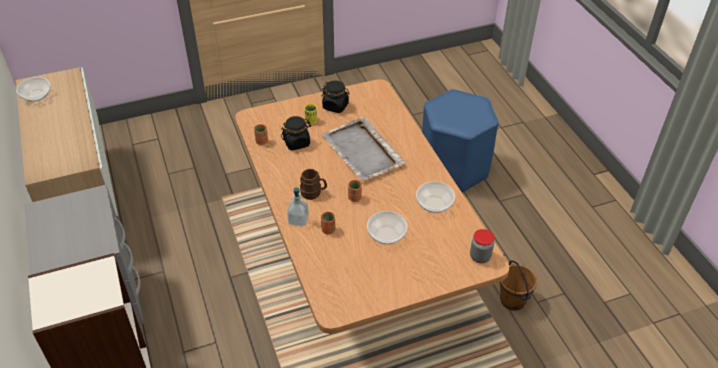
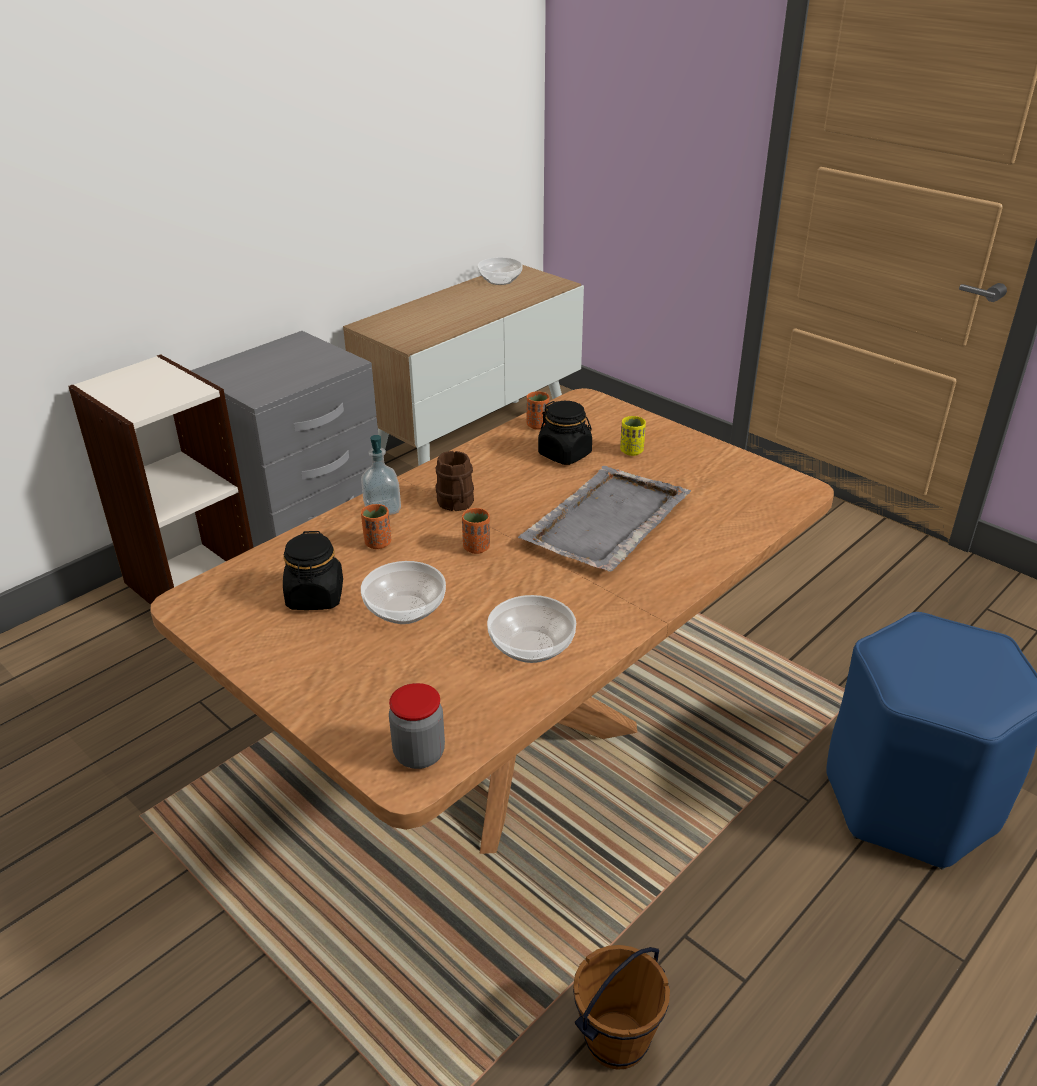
camera: 65 degrees right, 10 degrees down
black jar [322,80,350,113] -> black jar moved to [283,531,343,610]

